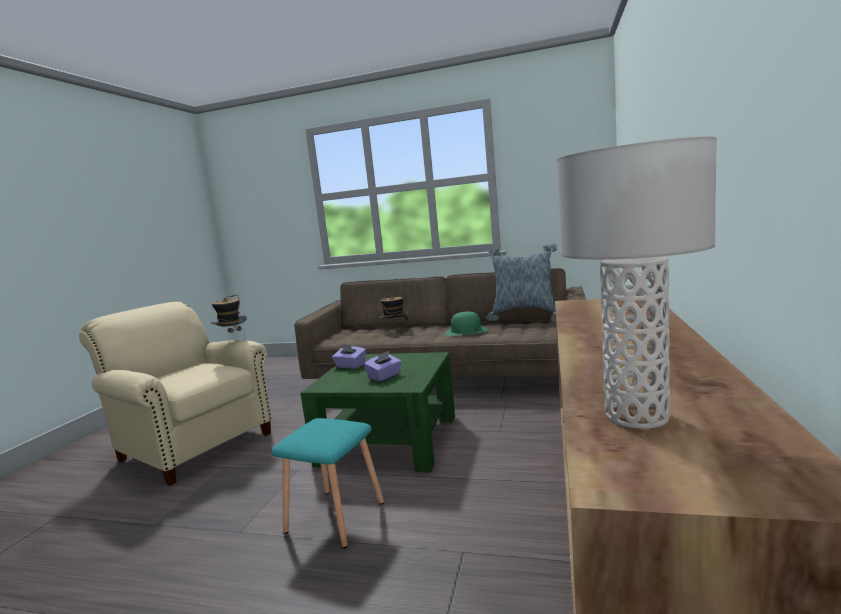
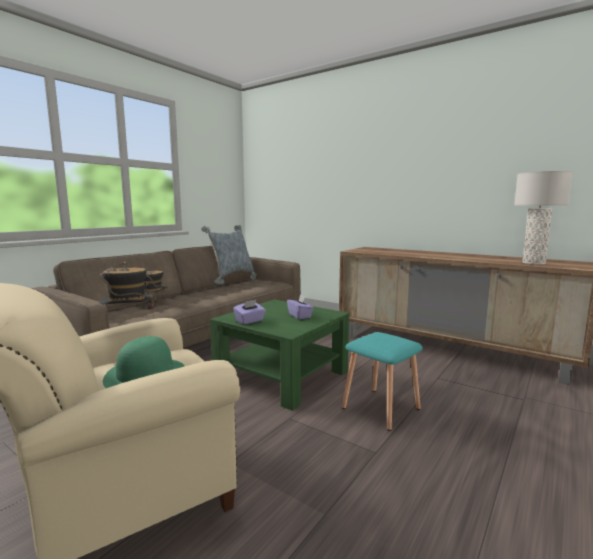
camera: 70 degrees left, 0 degrees up
green hat [445,311,488,336] -> green hat moved to [103,336,185,388]

